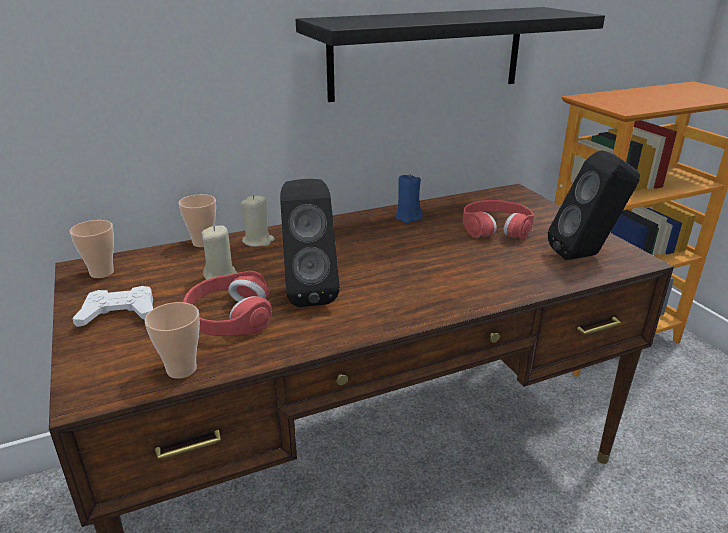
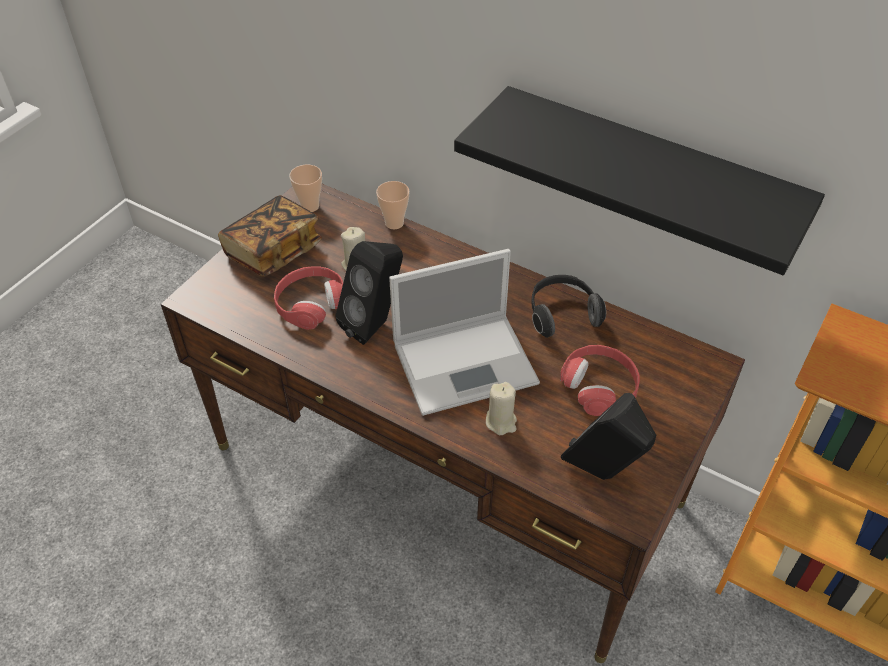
camera: 55 degrees right, 20 degrees up
white game controller [72,286,153,327] -> book [218,195,322,277]
cup [145,302,200,379] -> none
beige candle [241,195,275,247] -> beige candle moved to [486,382,517,435]
blue candle [395,174,423,223] -> headphones [531,275,606,338]
none -> laptop [389,249,540,416]

